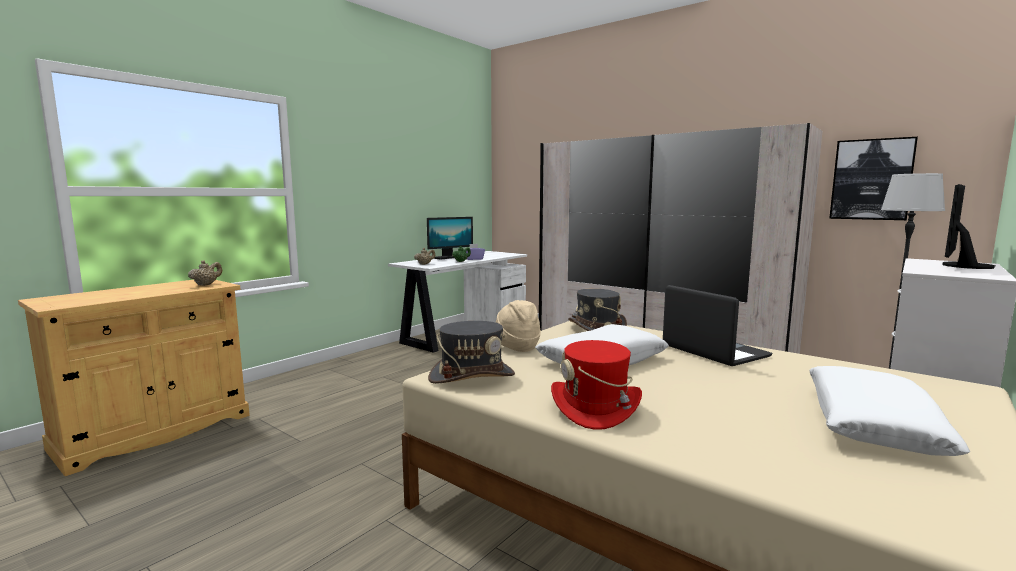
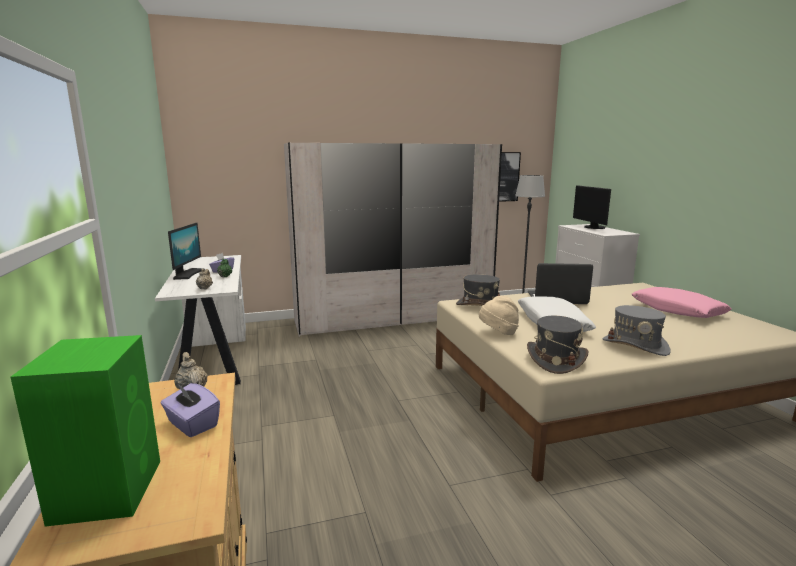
camera: 55 degrees left, 5 degrees up
red hat [551,340,642,430] -> grey hat [603,305,671,356]
white pillow [810,366,970,456] -> pink pillow [632,287,731,318]
none -> green speaker [10,335,160,527]
none -> purple tissue box [161,383,220,437]

